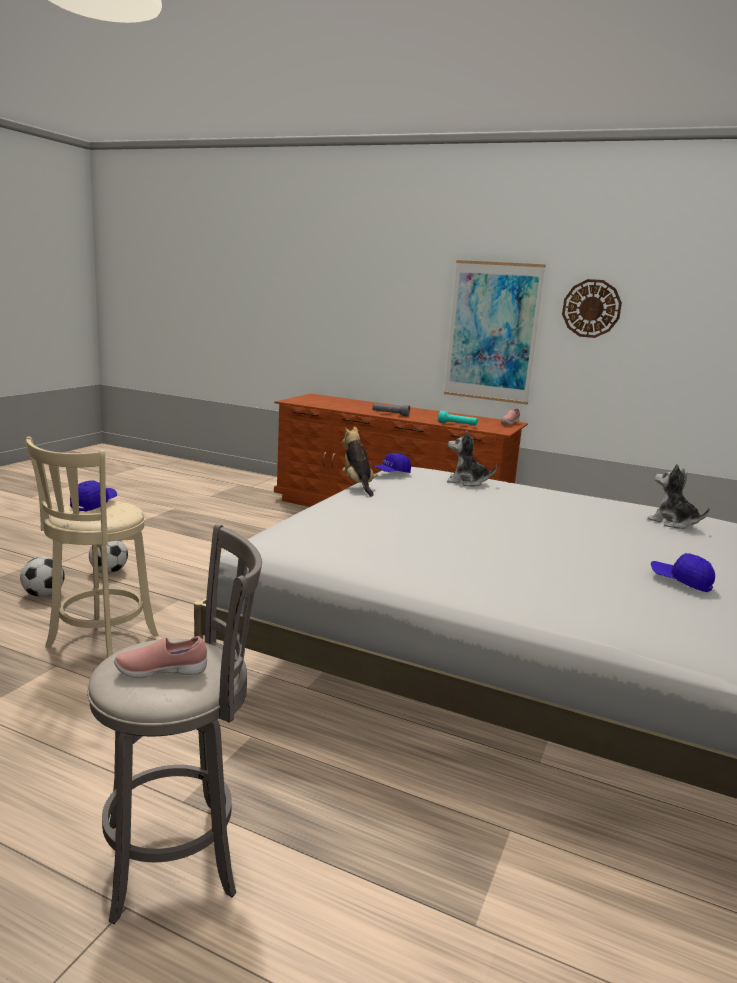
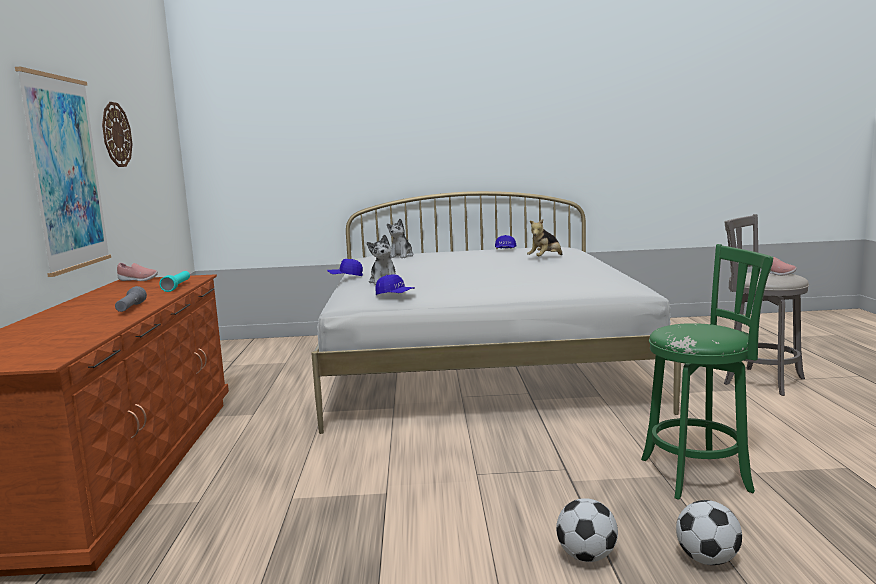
camera: 115 degrees left, 5 degrees down
beige stool [25,437,159,658] -> green stool [641,244,773,500]
blue cap [70,480,117,512] -> blue cap moved to [327,259,363,276]
plush toy [342,426,378,496] -> plush toy moved to [527,219,562,256]

